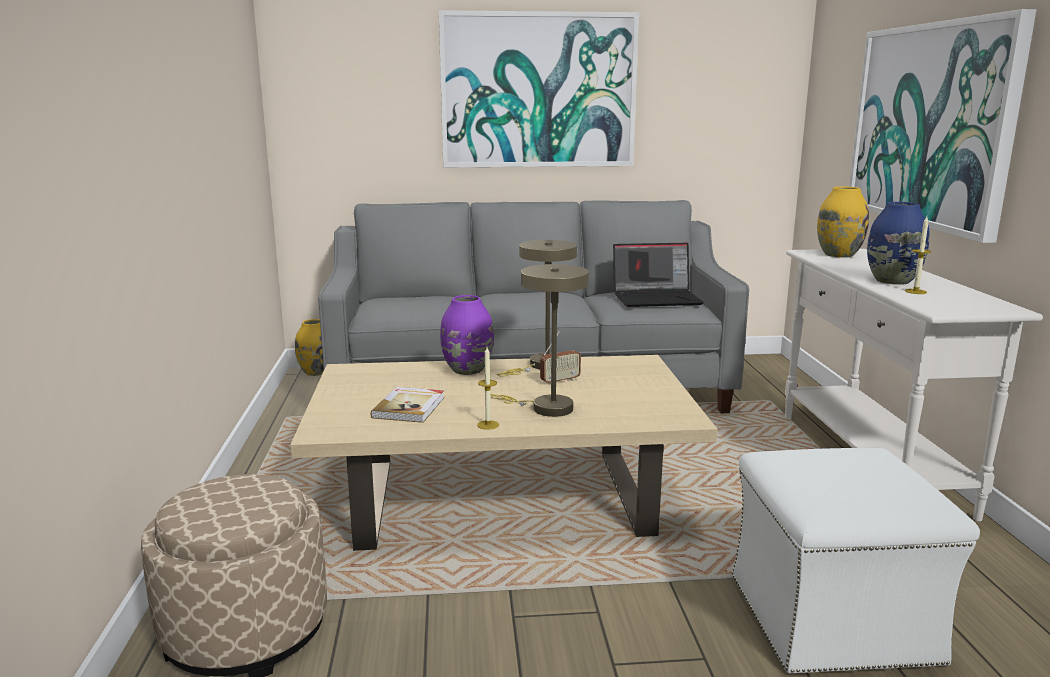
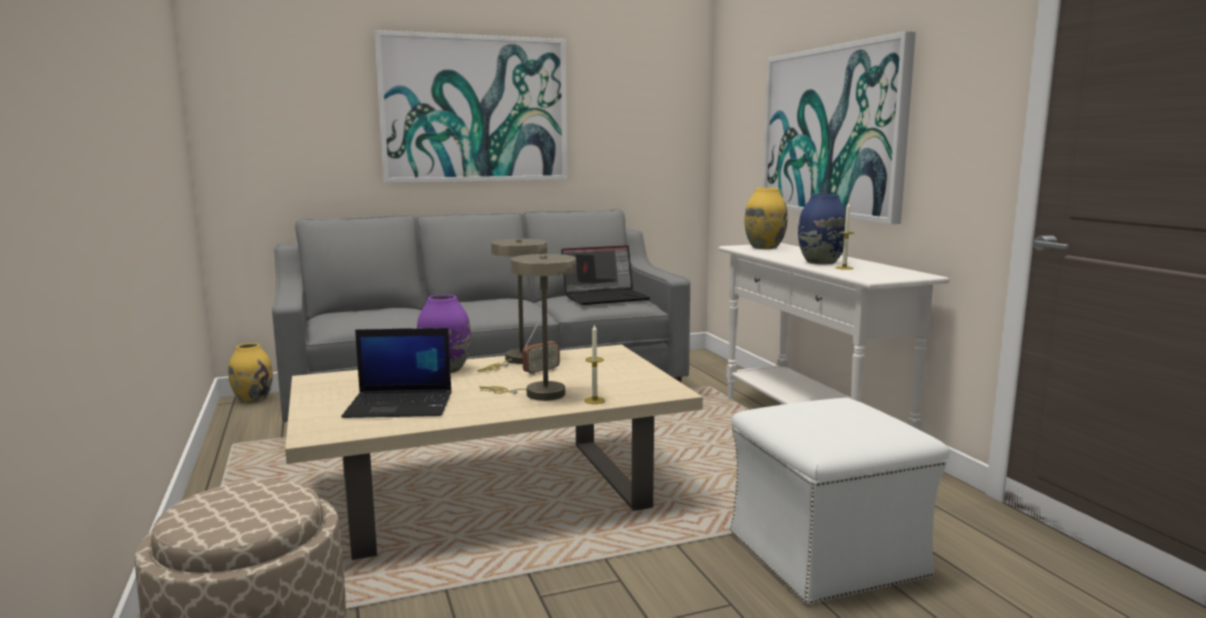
camera: 15 degrees left, 5 degrees down
book [371,387,444,423] -> laptop [341,328,452,418]
candle [477,347,499,430] -> candle moved to [584,324,605,404]

